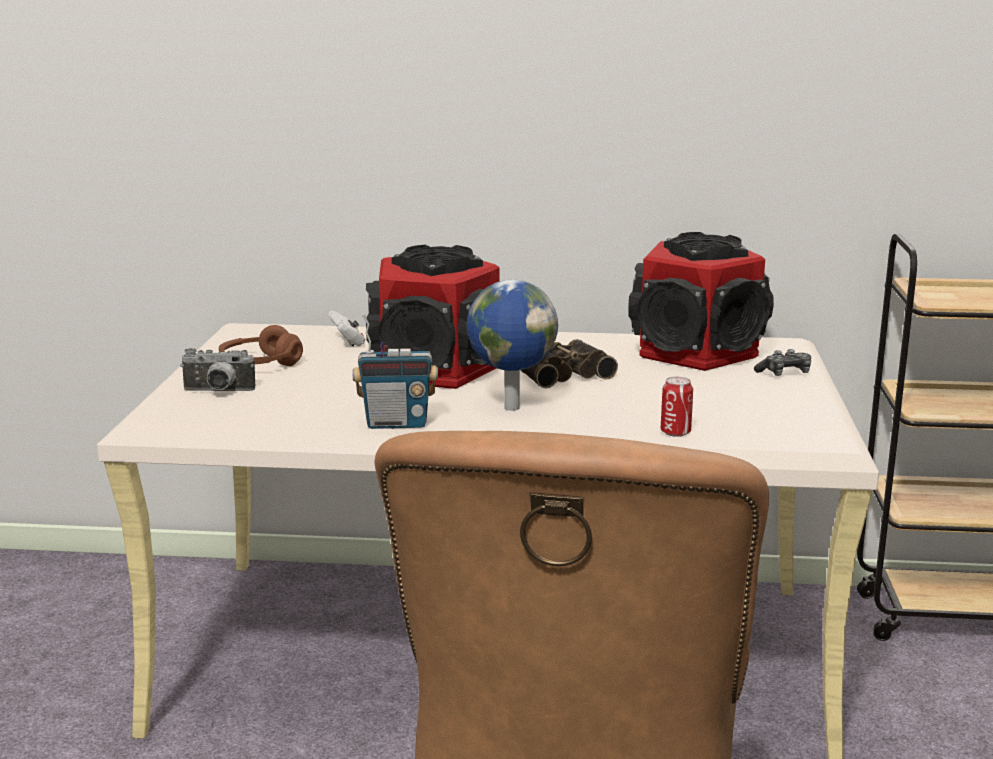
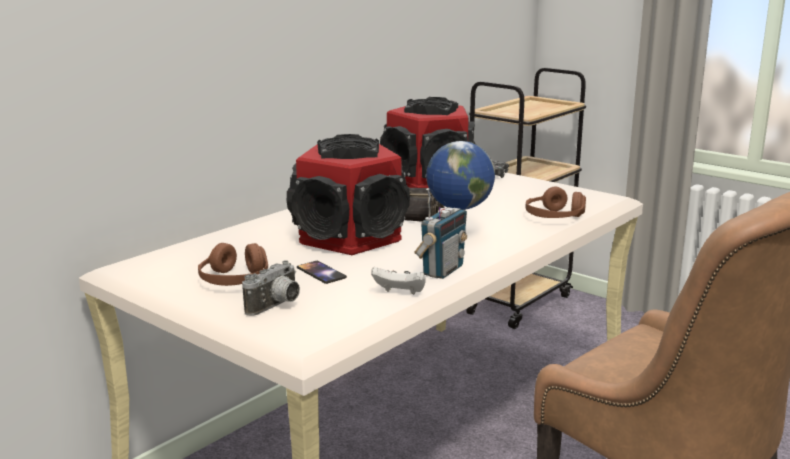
camera: 55 degrees left, 0 degrees up
white game controller [328,310,365,346] -> white game controller moved to [371,267,426,294]
can [661,376,693,437] -> brown headphones [526,186,586,218]
none -> phone [297,261,347,284]

